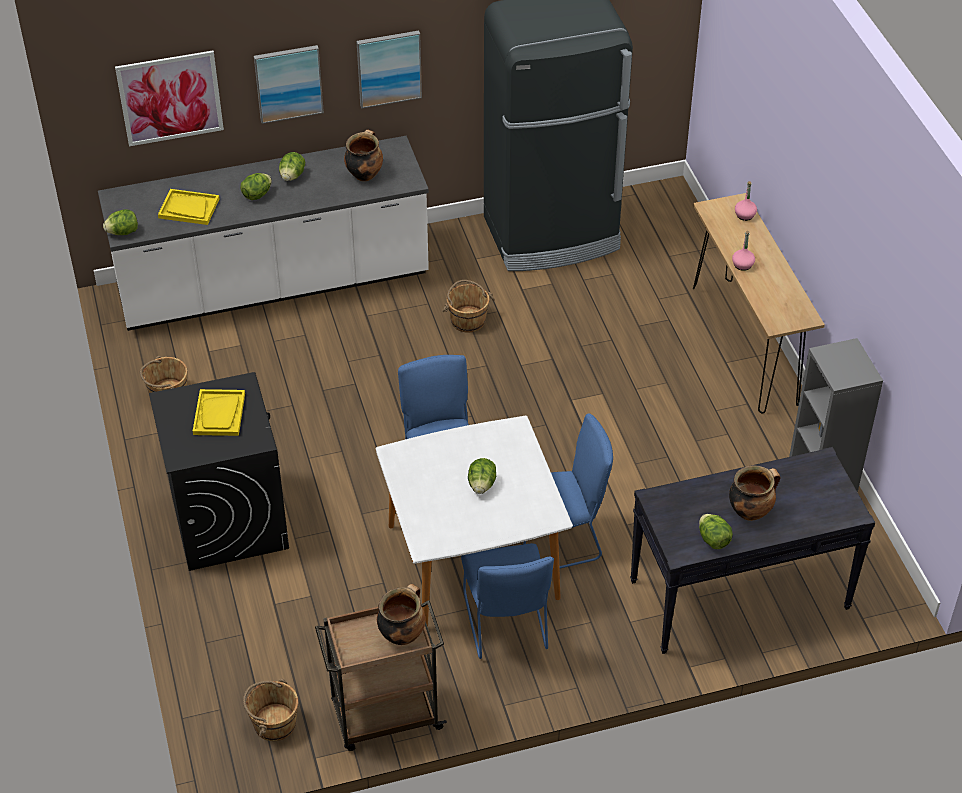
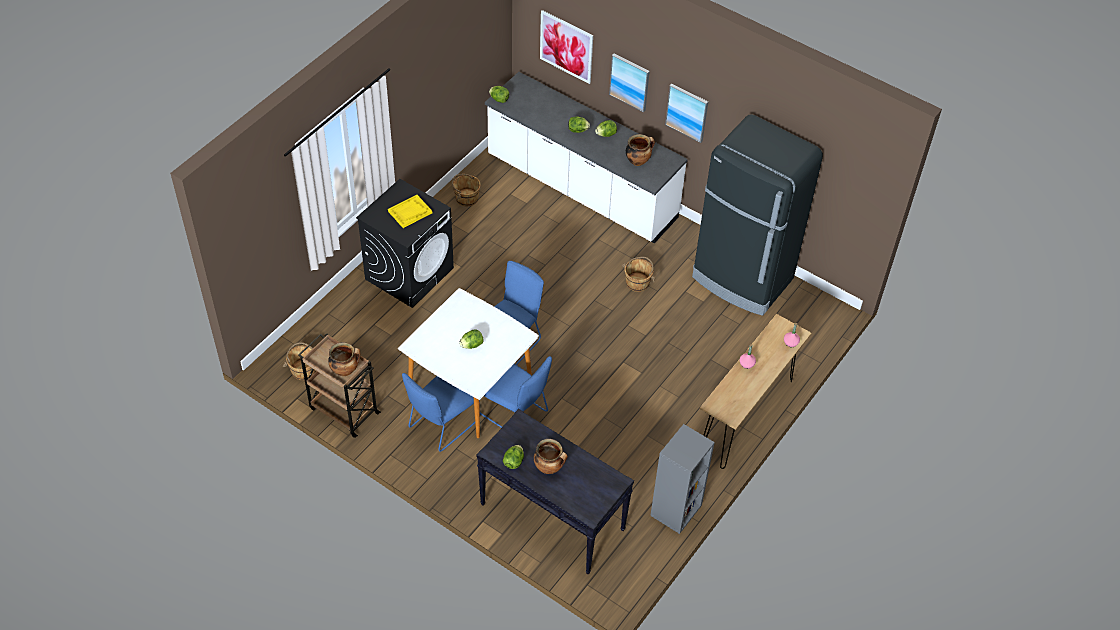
camera: 50 degrees right, 5 degrees up
yellow tray [158,189,219,225] -> none

